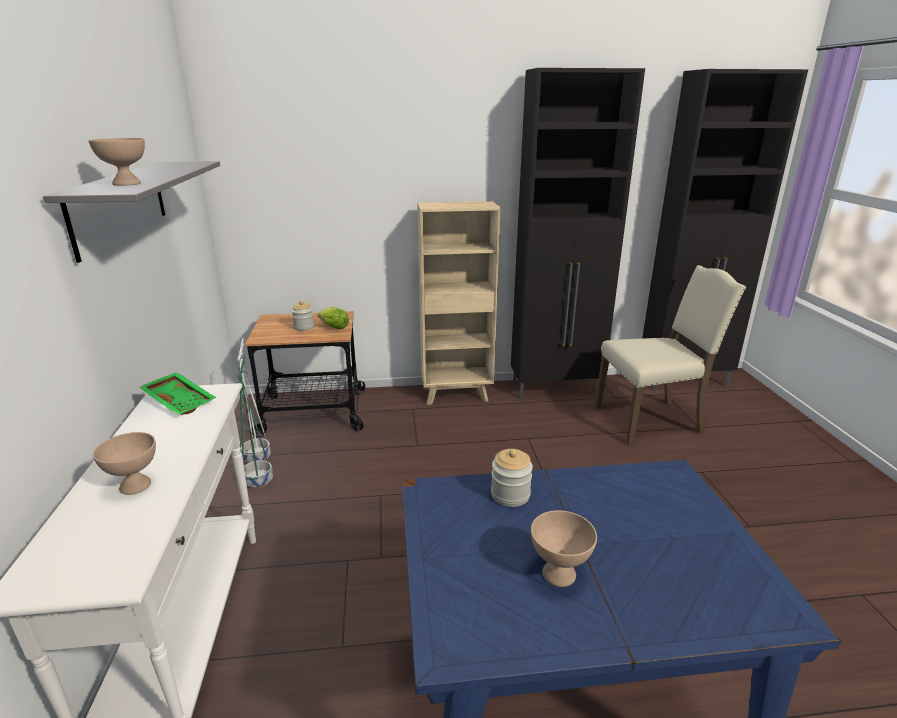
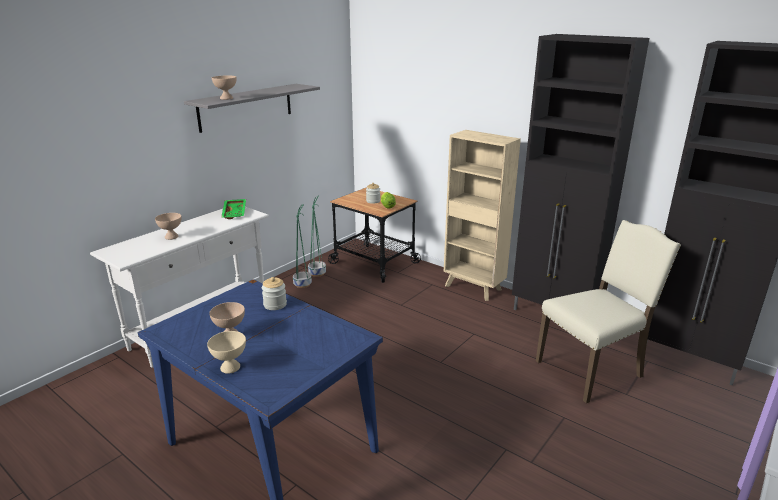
camera: 45 degrees right, 0 degrees up
white planter [237,338,271,463] -> green planter [308,196,326,277]
beige chair [595,265,746,445] -> beige chair turned 60 degrees counterclockwise [536,220,681,403]
none -> beige bowl [207,331,246,374]

